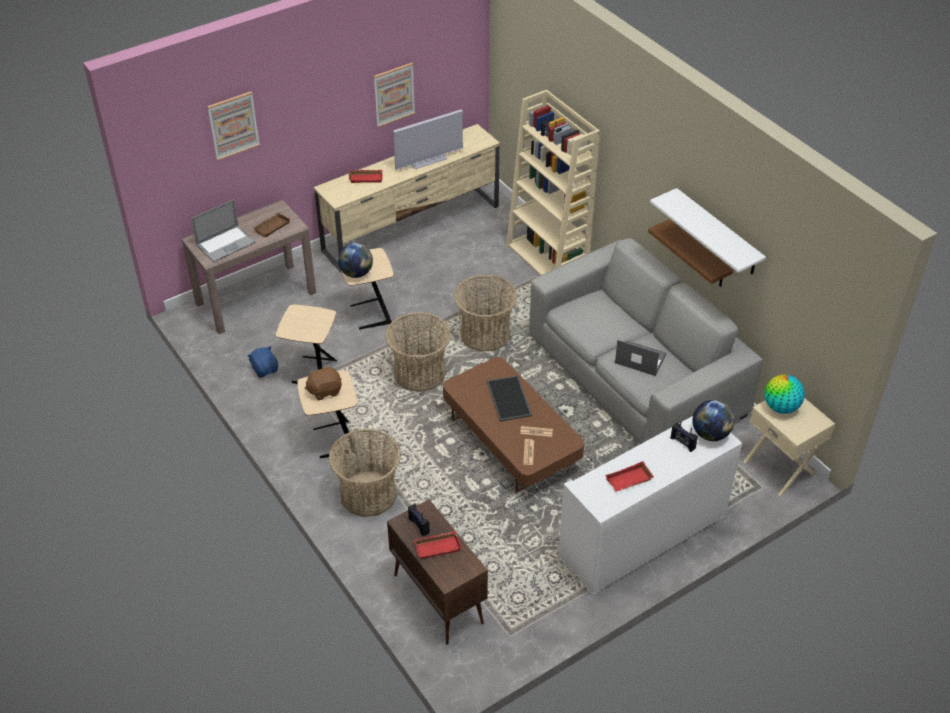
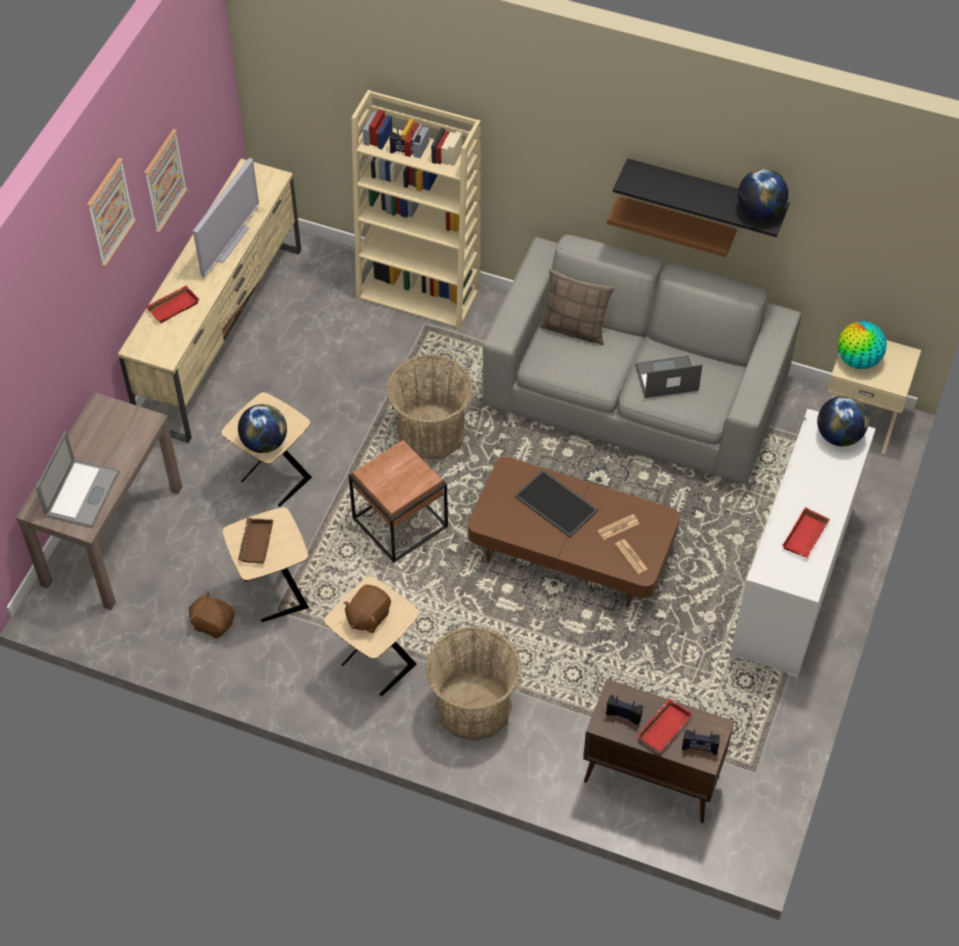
camera: 35 degrees left, 10 degrees up
picture [207,91,260,161] -> picture moved to [87,158,136,267]
blue plush toy [247,346,278,378] -> brown plush toy [189,591,235,639]
brown tray [253,212,290,237] -> brown tray moved to [238,518,273,563]
basket [385,312,451,392] -> brown side table [349,440,448,563]
white shelf [650,188,766,275] -> black shelf [613,158,790,237]
radio [670,421,698,452] -> radio moved to [682,729,720,755]
none -> pillow [540,269,615,345]
none -> globe [738,168,789,219]

